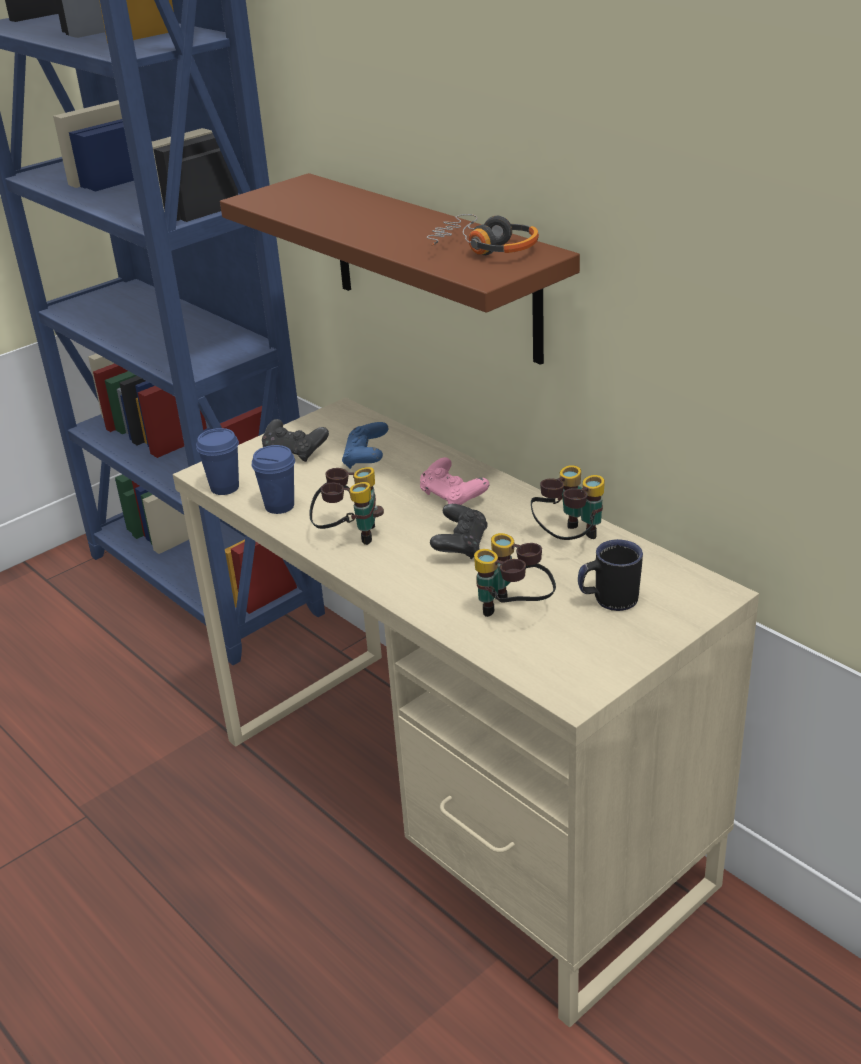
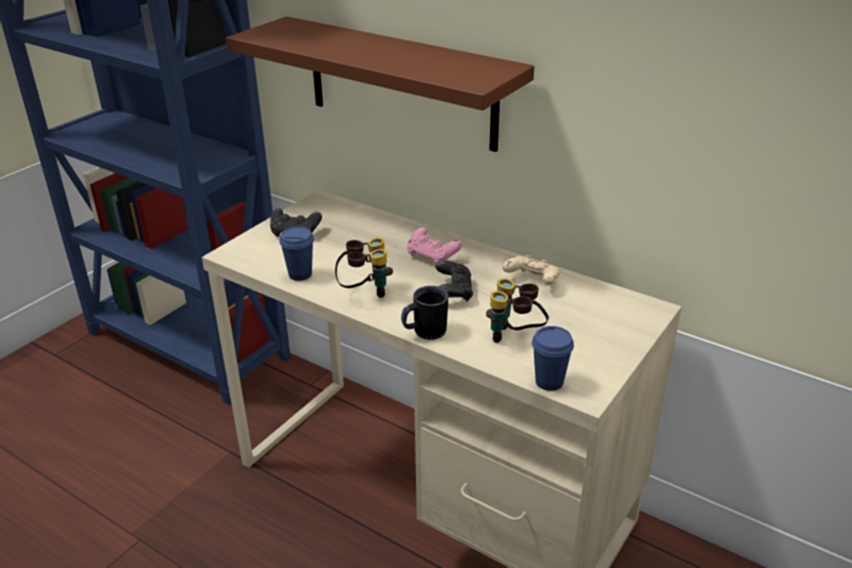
camera: 15 degrees left, 0 degrees up
blue cup [196,428,239,495] -> blue cup moved to [532,326,574,391]
blue game controller [342,422,388,469] -> none
headphones [427,214,539,255] -> none
binoculars [531,465,605,540] -> beige game controller [502,255,560,285]
black mug [578,539,643,611] -> black mug moved to [401,286,448,340]

